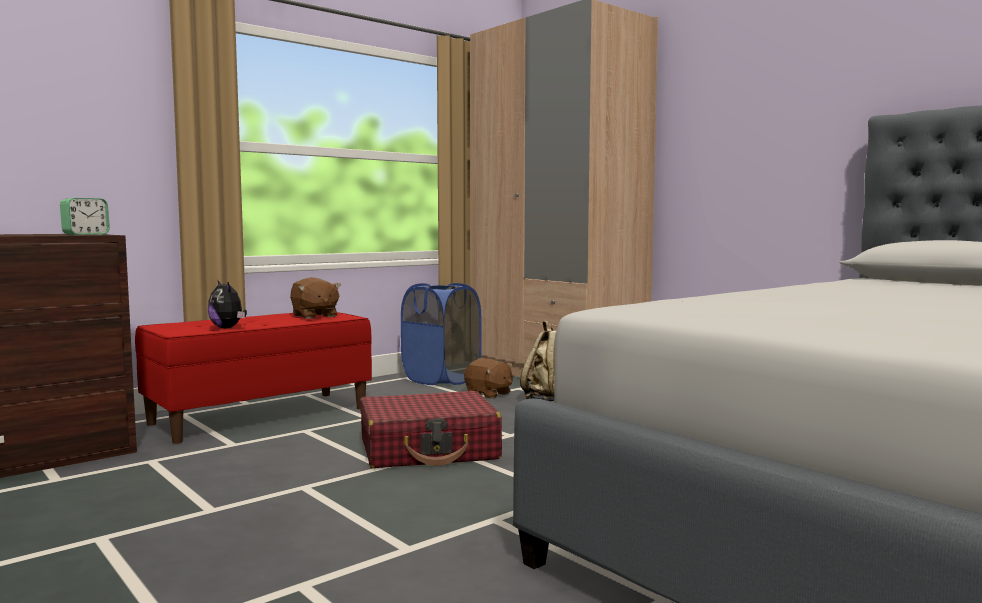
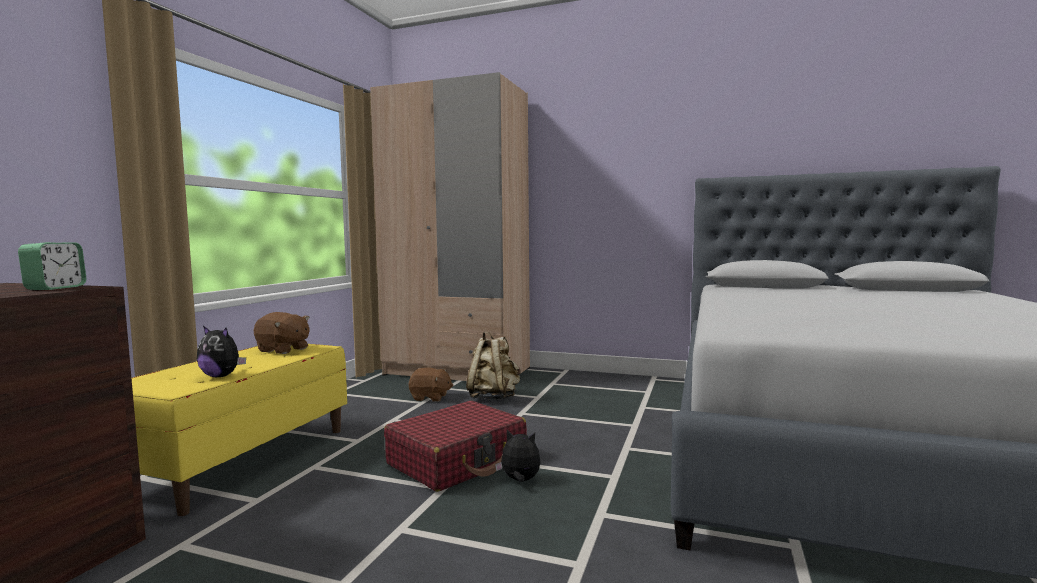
camera: 30 degrees left, 0 degrees up
red bench [135,312,372,444] -> yellow bench [132,344,347,516]
blue laundry basket [401,283,481,385] -> none
none -> plush toy [495,430,540,482]

